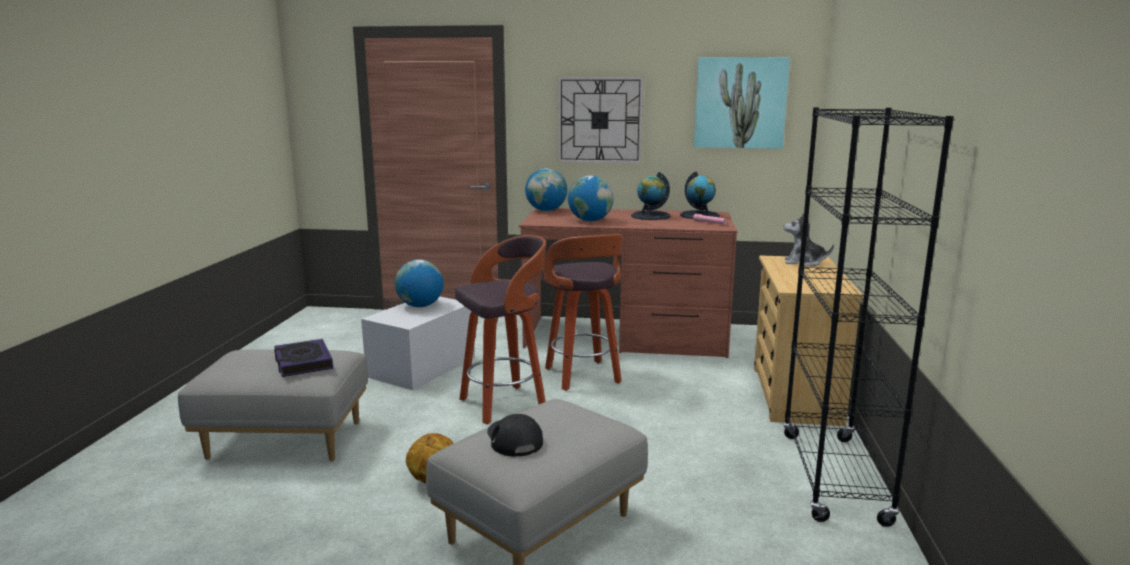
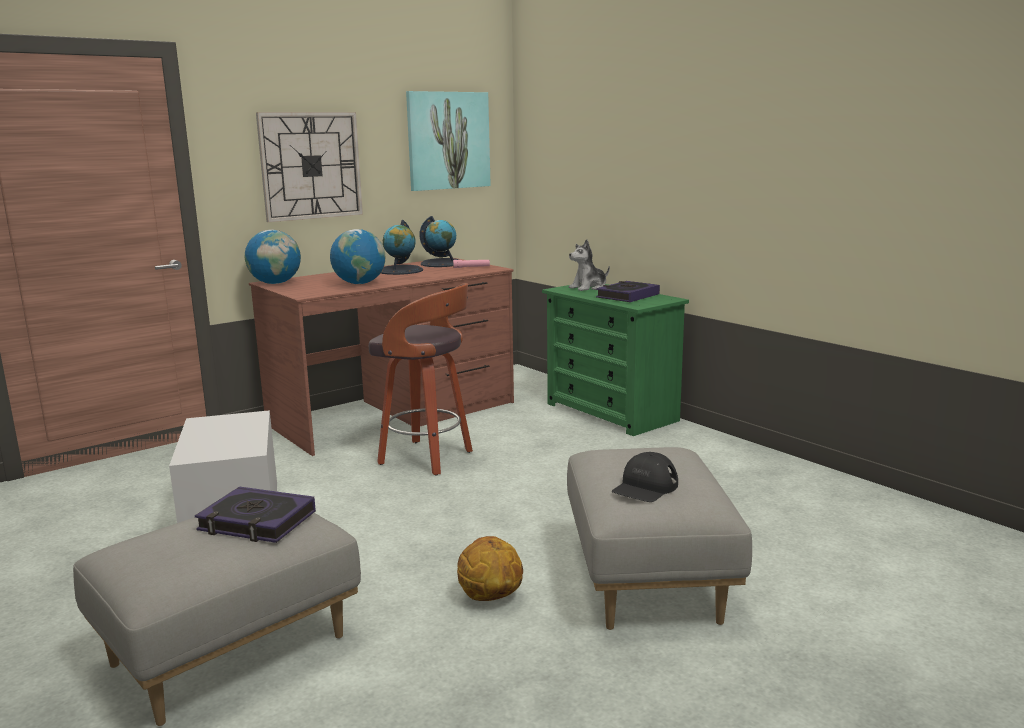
camera: 45 degrees left, 0 degrees up
globe [395,260,444,307] -> none
stool [455,235,546,424] -> none
black cap [487,414,543,457] -> black cap turned 75 degrees counterclockwise [612,452,678,502]
beige dresser [754,255,864,426] -> green dresser [542,283,689,436]
black bookcase [782,107,954,527] -> none
none -> book [596,281,660,302]

